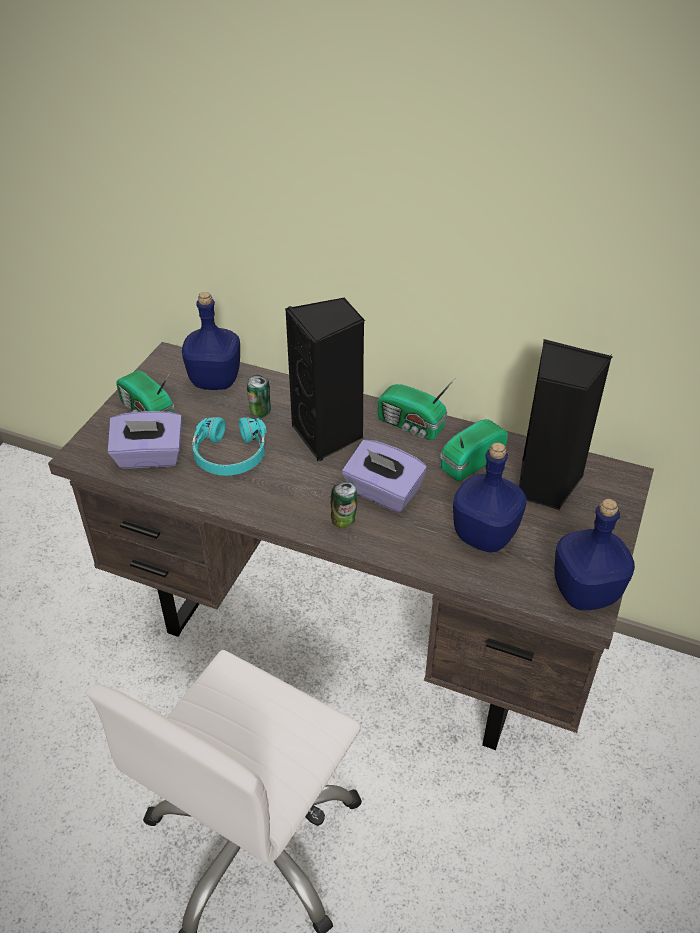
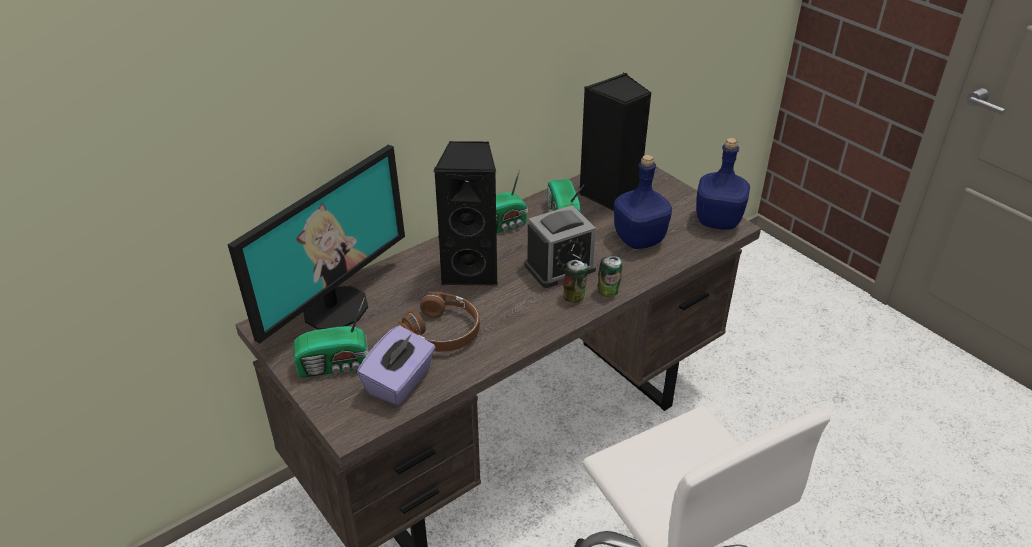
camera: 60 degrees left, 5 degrees down
blue bottle [182,292,240,390] -> monitor [228,145,405,343]
turquoise headphones [192,417,267,476] -> brown headphones [398,292,480,352]
can [247,375,271,418] -> can moved to [597,255,622,297]
purple tissue box [342,439,427,512] -> alarm clock [525,205,596,288]

